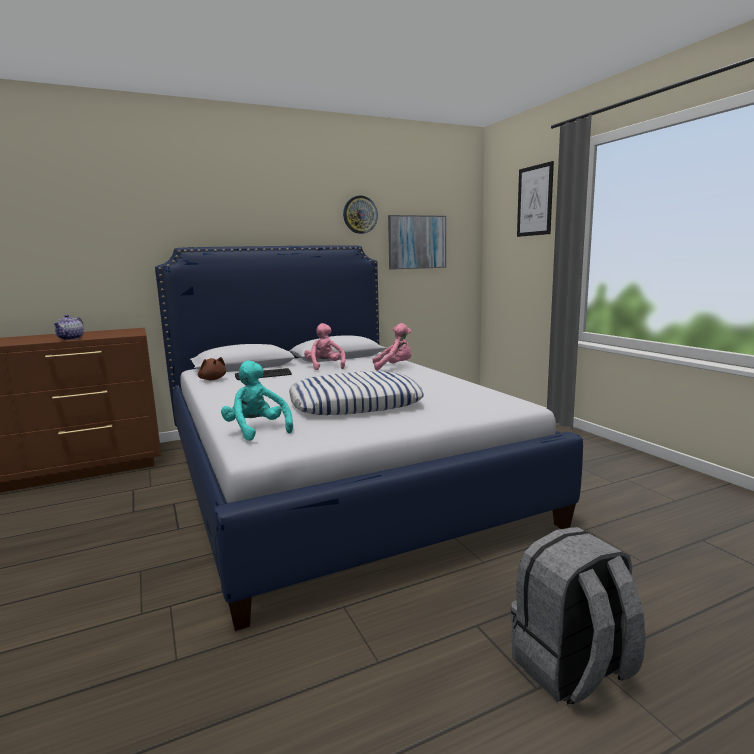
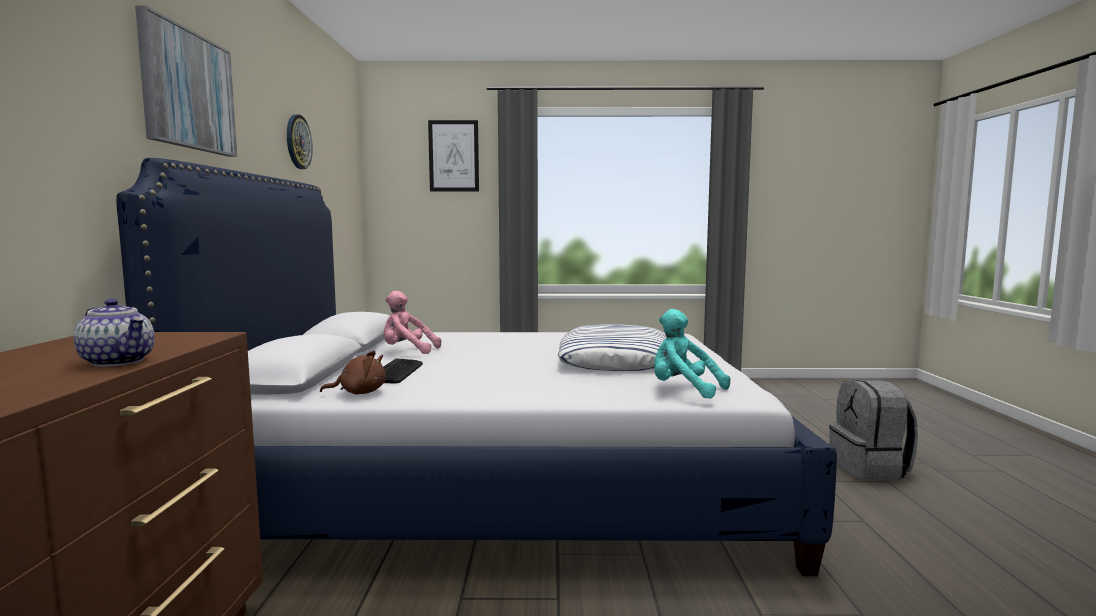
camera: 65 degrees left, 5 degrees down
turquoise plush toy [221,361,293,441] -> turquoise plush toy turned 45 degrees clockwise [654,309,730,399]
pink plush toy [372,323,411,371] -> none
picture [388,215,446,270] -> picture moved to [135,6,237,157]

